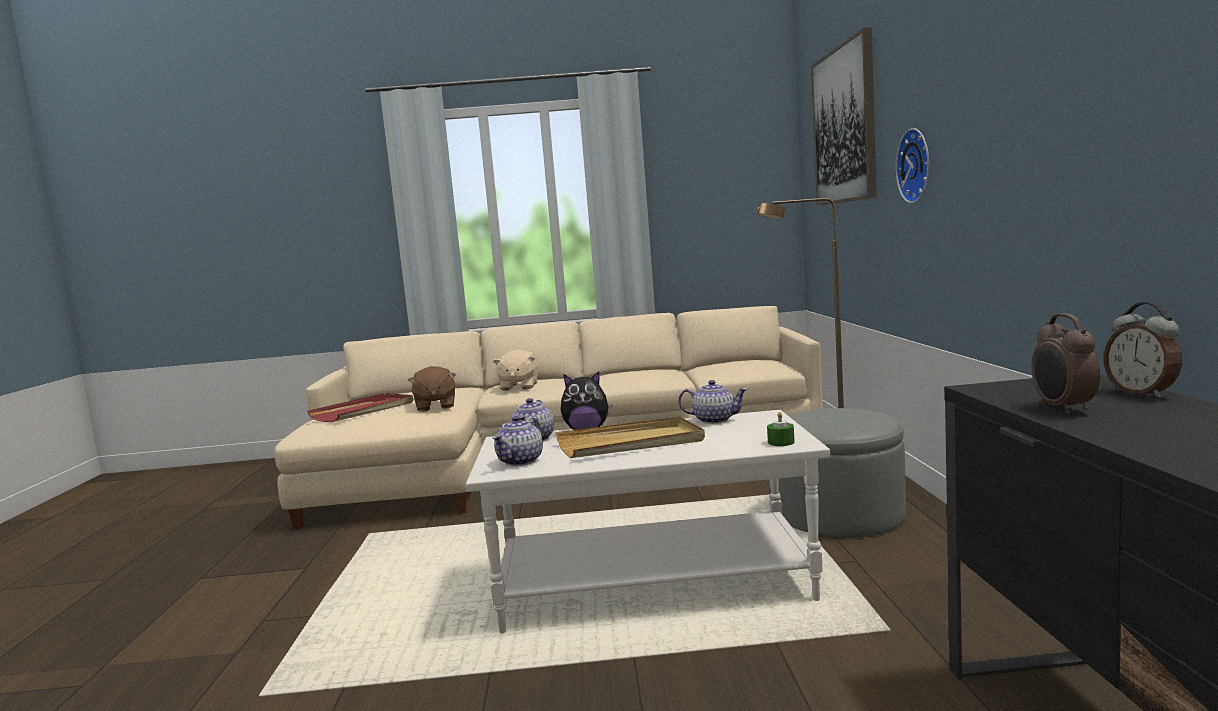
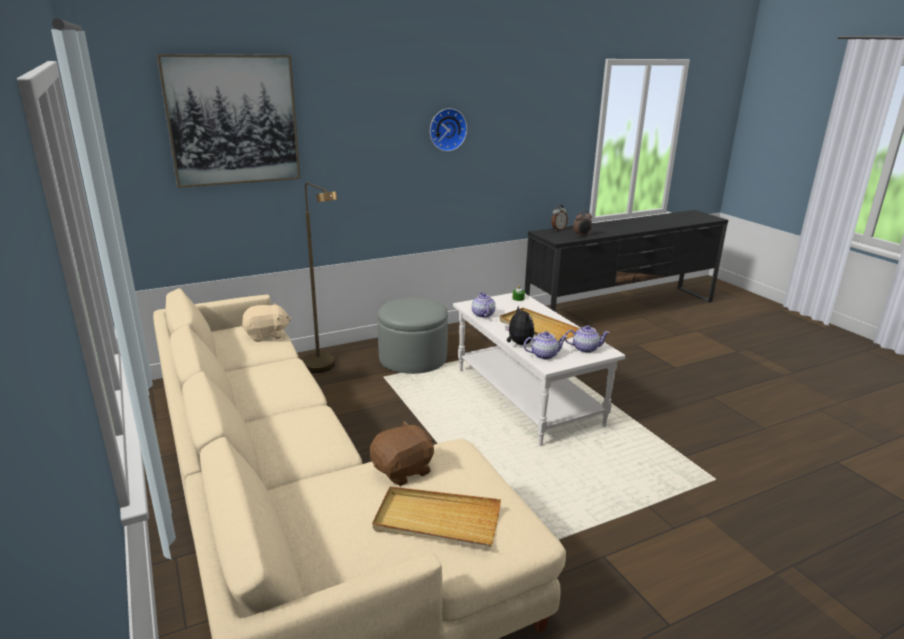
camera: 115 degrees left, 15 degrees up
red tray [307,393,413,422] -> beige tray [372,487,501,547]
beige plush toy [493,349,538,391] -> beige plush toy moved to [242,303,291,342]
wall clock [896,128,930,203] -> wall clock moved to [430,108,467,152]

